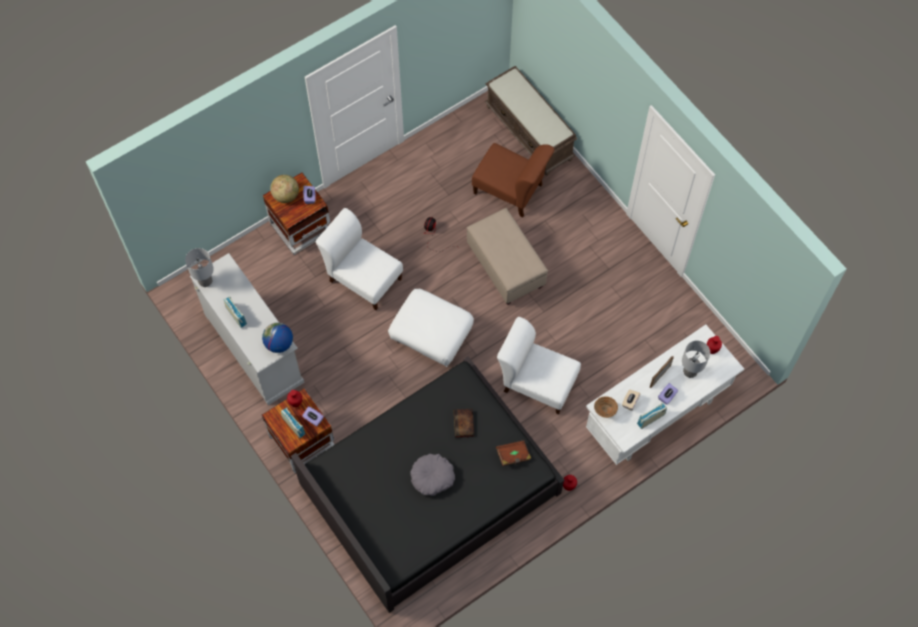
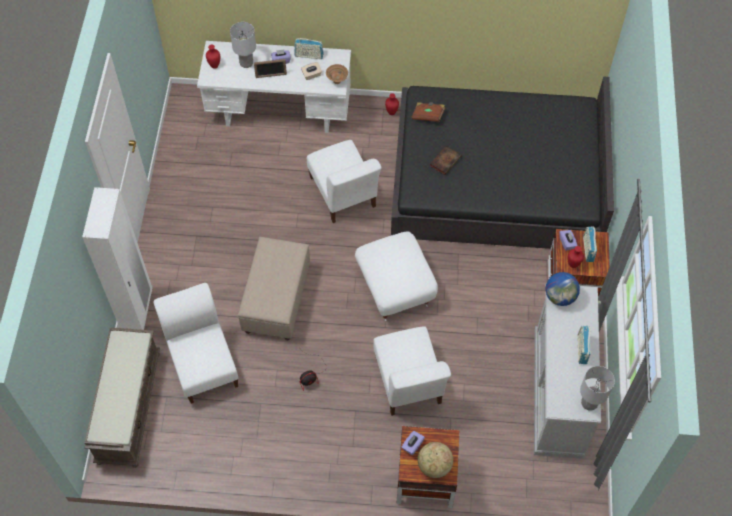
camera: 140 degrees left, 5 degrees down
grey pillow [410,454,455,496] -> none
brown chair [472,143,555,217] -> white chair [154,283,238,404]
none -> white wardrobe [82,187,152,330]

